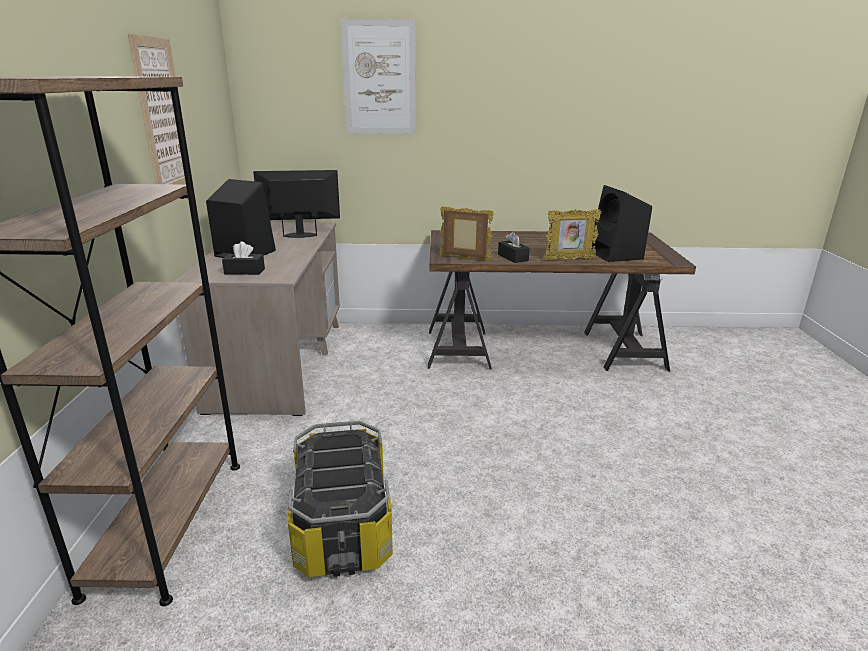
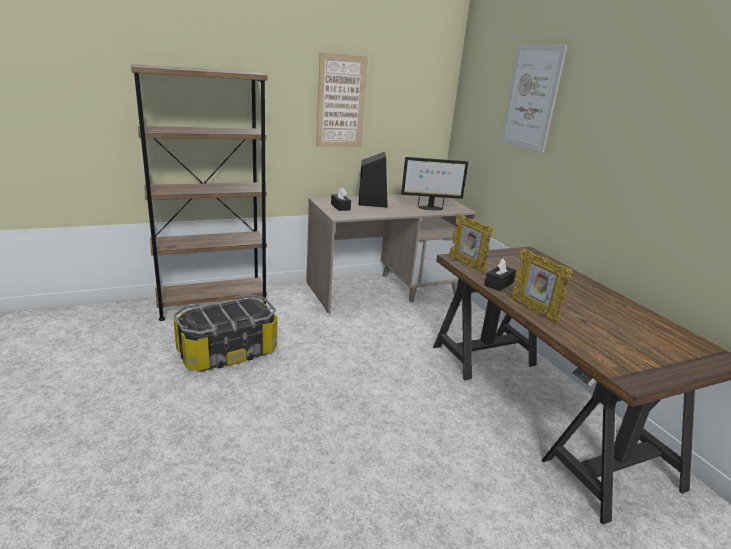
camera: 65 degrees right, 0 degrees up
monitor [253,170,340,238] -> monitor turned 120 degrees clockwise [401,157,469,210]
picture frame [440,206,494,261] -> picture frame turned 150 degrees clockwise [449,213,493,274]
black speaker [591,185,652,262] -> none

